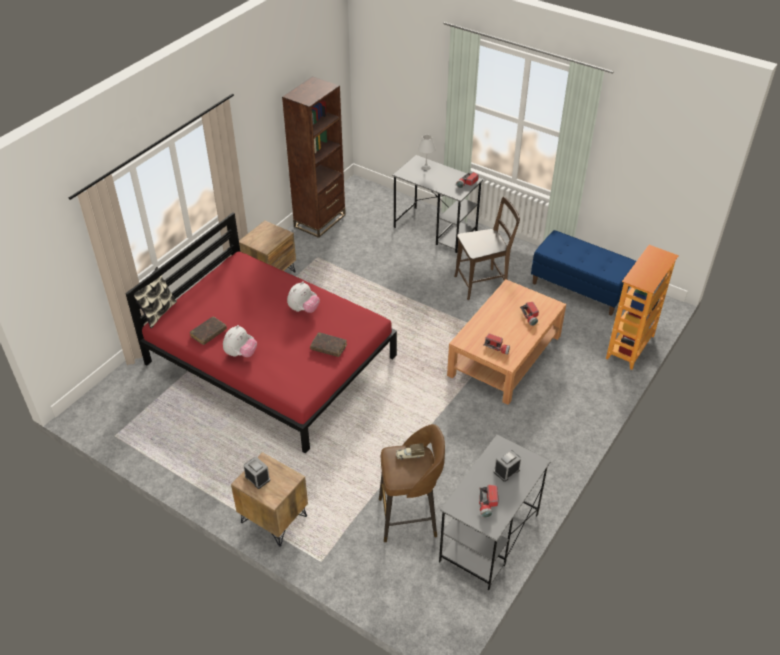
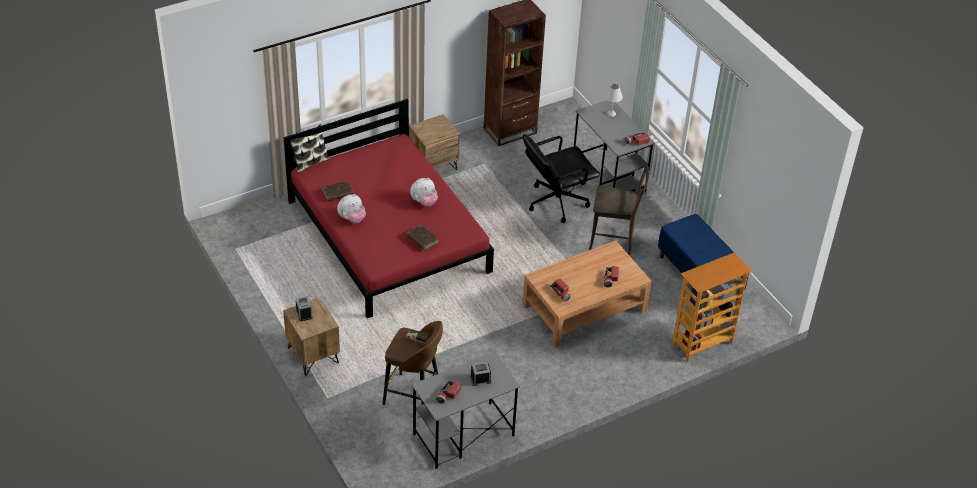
camera: 25 degrees right, 0 degrees up
none -> black office chair [523,134,600,223]

